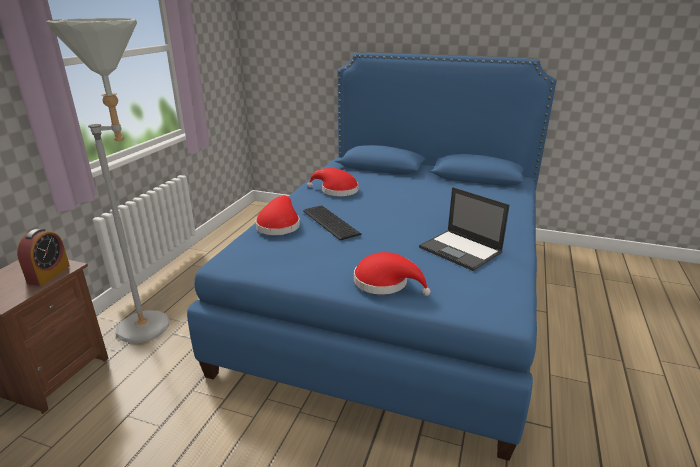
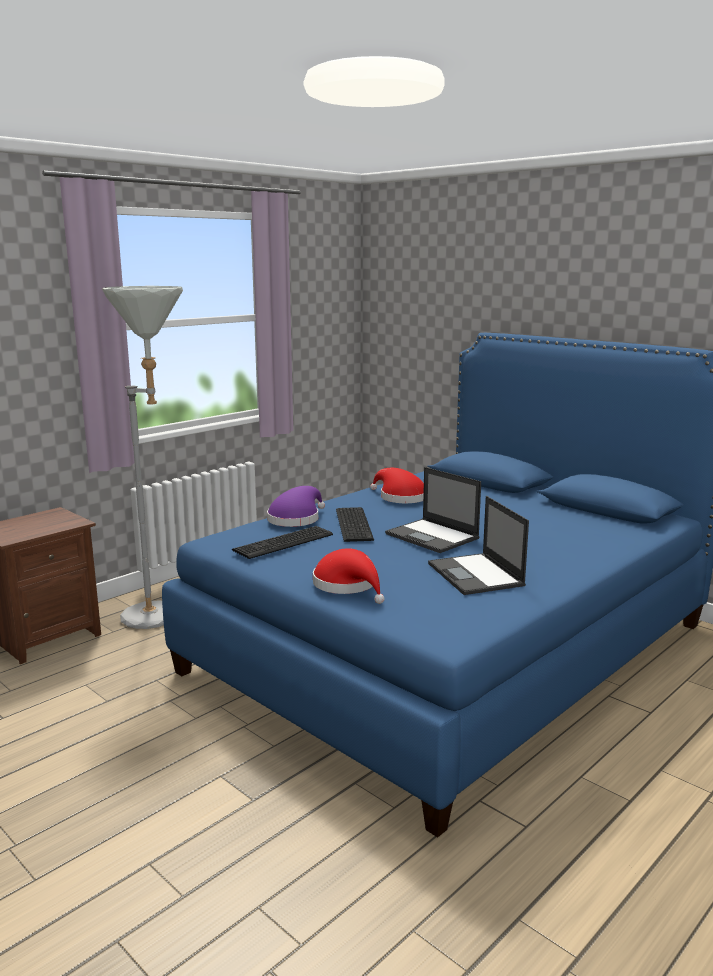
camera: 25 degrees right, 10 degrees down
alarm clock [17,229,70,286] -> none
red hat [256,196,300,235] -> purple hat [267,486,325,527]
none -> keyboard [232,526,333,559]
none -> laptop [385,467,481,553]

